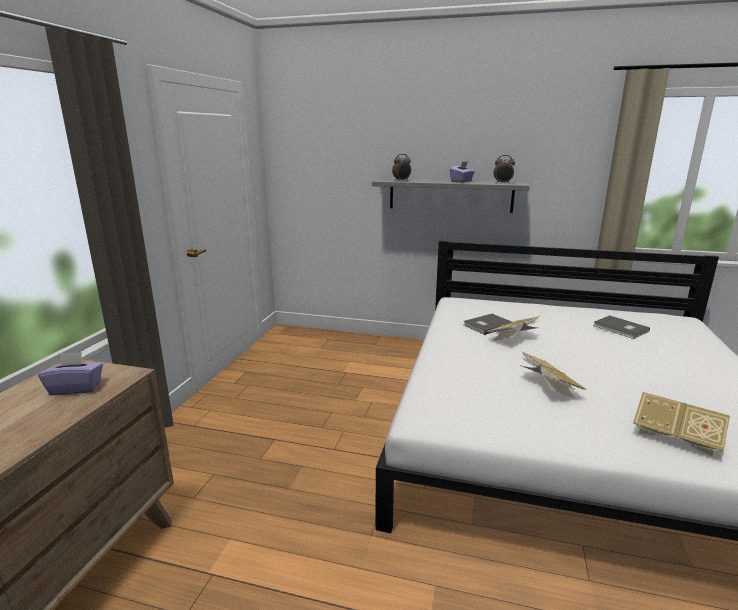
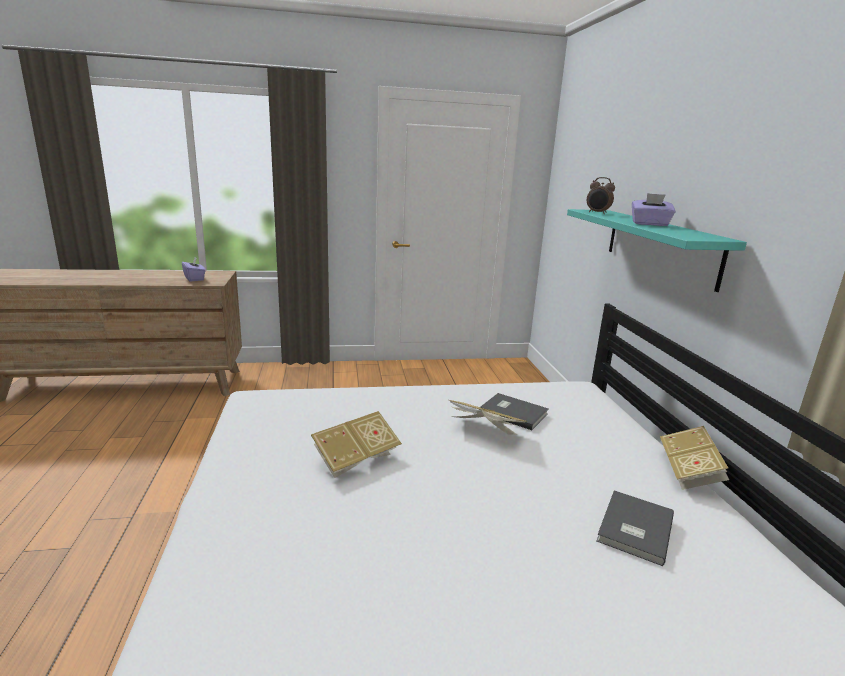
camera: 65 degrees right, 0 degrees up
grey shelf [372,178,530,213] -> turquoise shelf [567,209,747,292]
alarm clock [493,155,515,184] -> none
book [633,392,730,456] -> book moved to [660,426,729,490]

